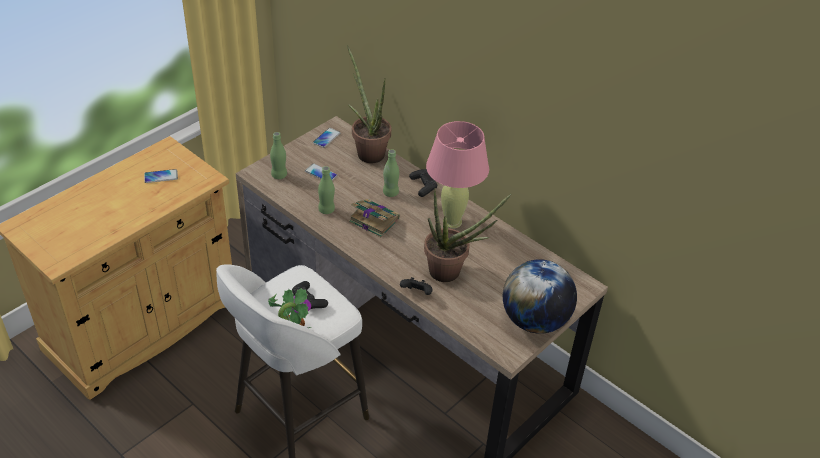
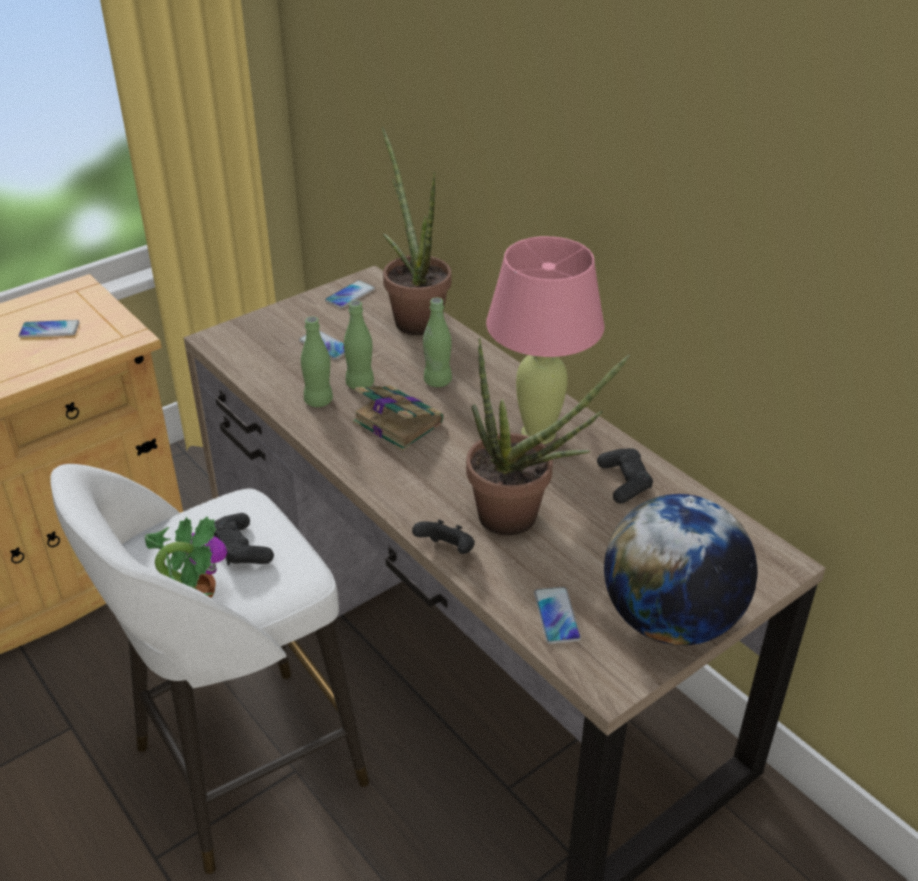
camera: 10 degrees right, 5 degrees down
green bottle [270,132,287,179] -> green bottle moved to [344,300,374,389]
black game controller [409,169,437,197] -> black game controller moved to [597,448,653,504]
none -> phone [534,587,581,644]

